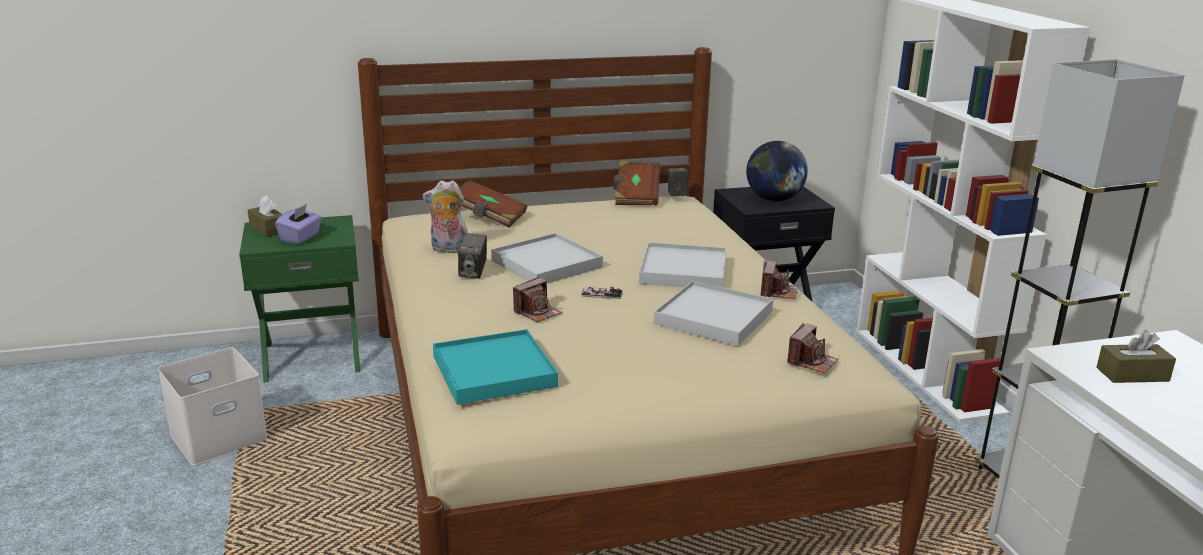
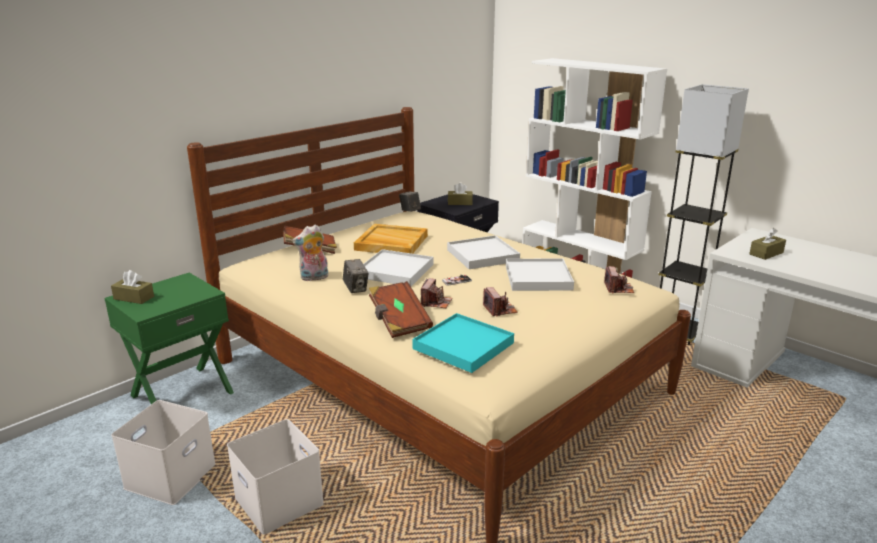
camera: 30 degrees left, 0 degrees up
purple tissue box [275,204,322,244] -> none
brown book [613,161,661,206] -> brown book moved to [369,281,433,338]
globe [746,141,808,201] -> brown tissue box [448,183,473,205]
camera [761,260,798,299] -> camera moved to [483,287,518,317]
none -> white storage box [227,419,323,535]
none -> beige tray [354,224,428,254]

